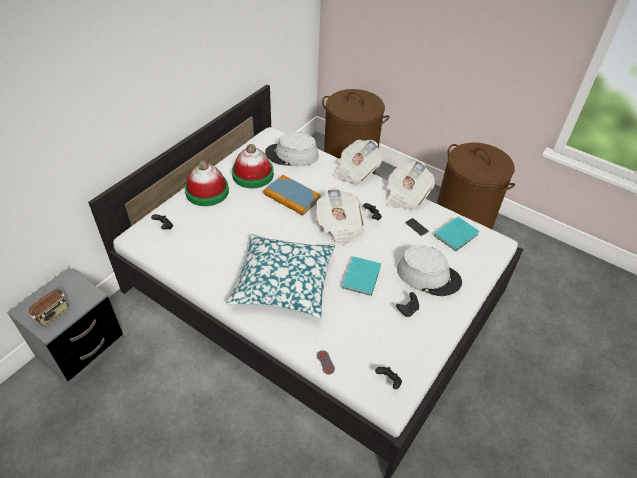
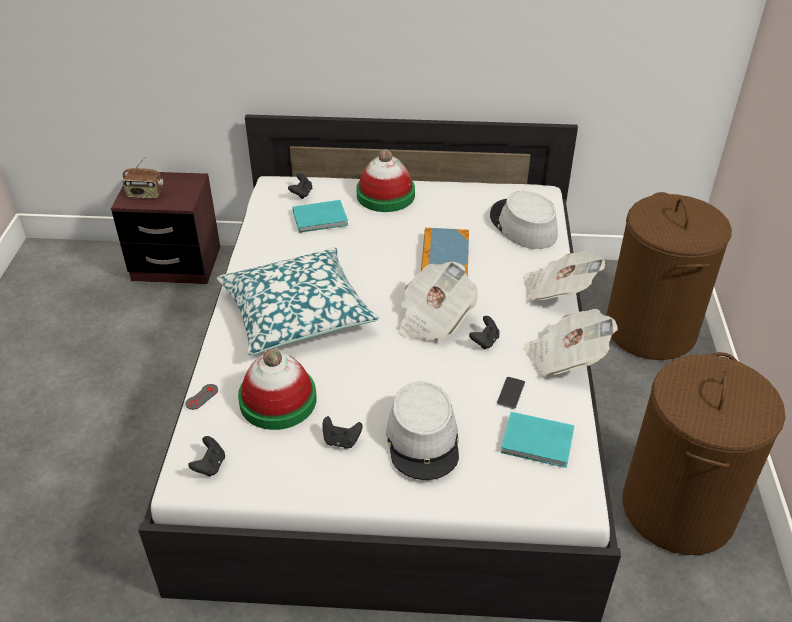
camera: 60 degrees right, 5 degrees down
grey nightstand [7,268,124,387] -> brown nightstand [111,172,220,284]
hat [232,144,274,188] -> hat moved to [238,349,317,430]
turquoise book [342,256,381,296] -> turquoise book moved to [293,200,348,233]

